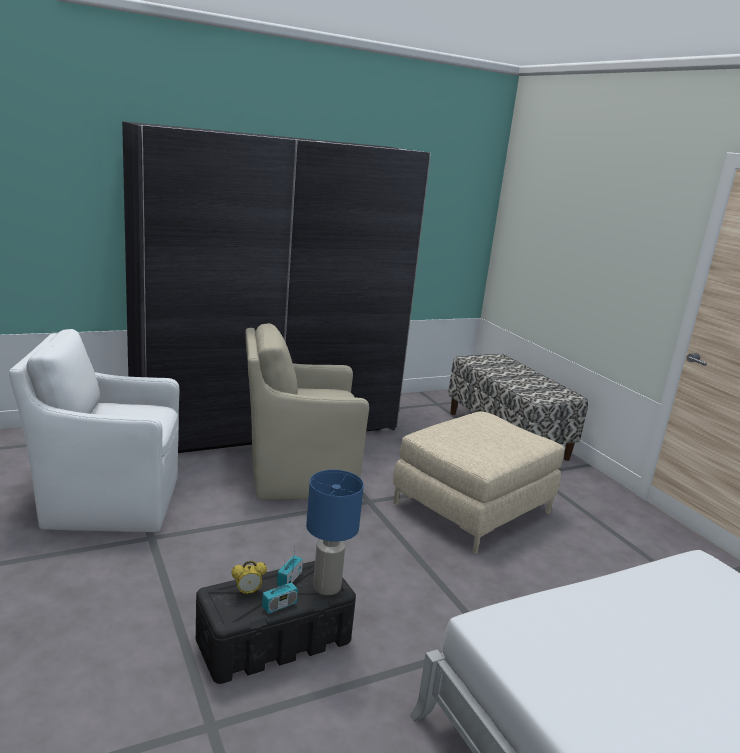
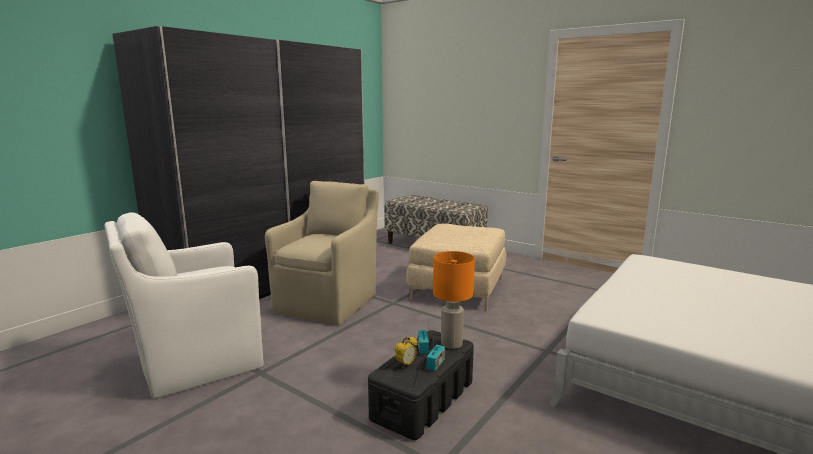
camera: 25 degrees left, 5 degrees down
beige armchair [245,323,369,500] -> beige armchair turned 150 degrees clockwise [265,181,379,325]
blue table lamp [306,470,364,595] -> orange table lamp [433,251,475,349]

